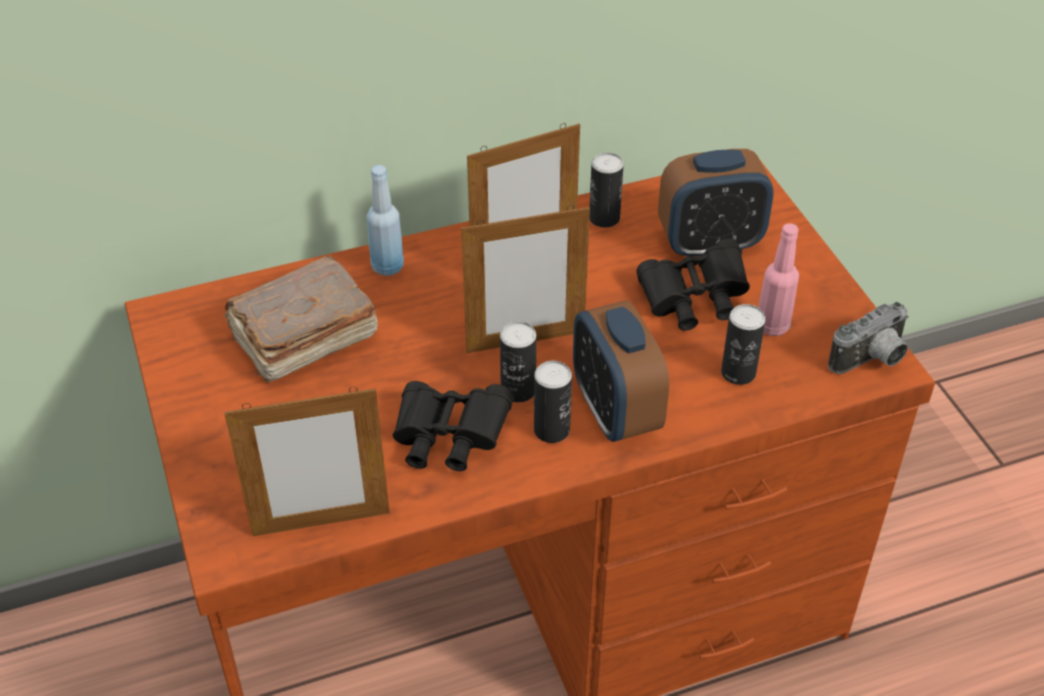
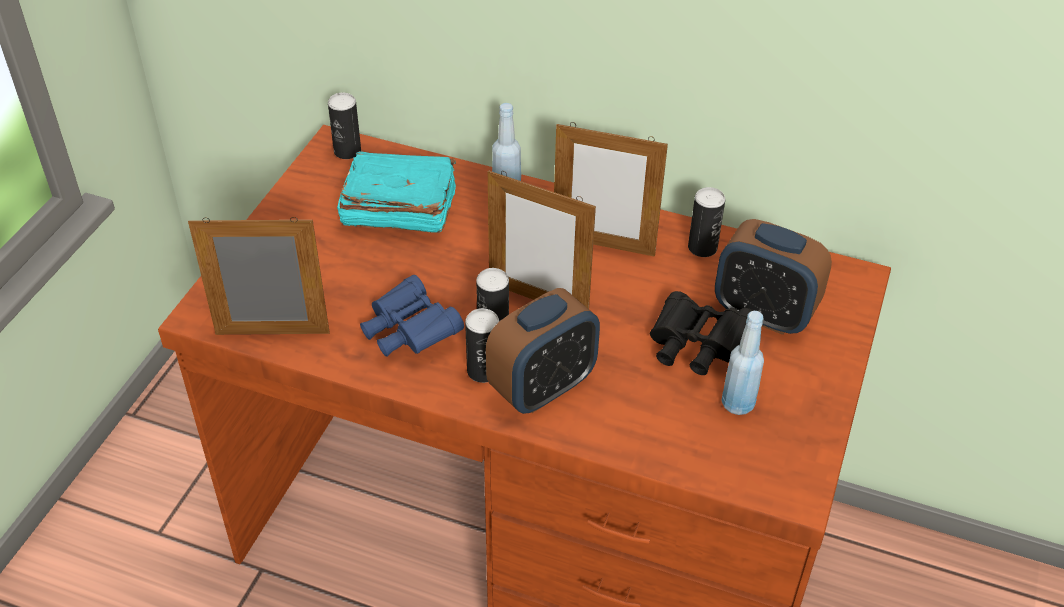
camera: 40 degrees right, 0 degrees up
brown book [224,255,378,383] -> turquoise book [337,151,456,233]
picture frame [224,387,390,536] -> picture frame turned 150 degrees clockwise [188,217,330,335]
black binoculars [393,381,514,471] -> blue binoculars [360,275,464,357]
alarm clock [573,300,669,442] -> alarm clock turned 150 degrees counterclockwise [486,288,600,414]
can [721,304,766,385] -> can moved to [328,93,361,159]
pink bottle [758,223,799,336] -> blue bottle [721,311,764,415]
camera [828,302,909,374] -> none

